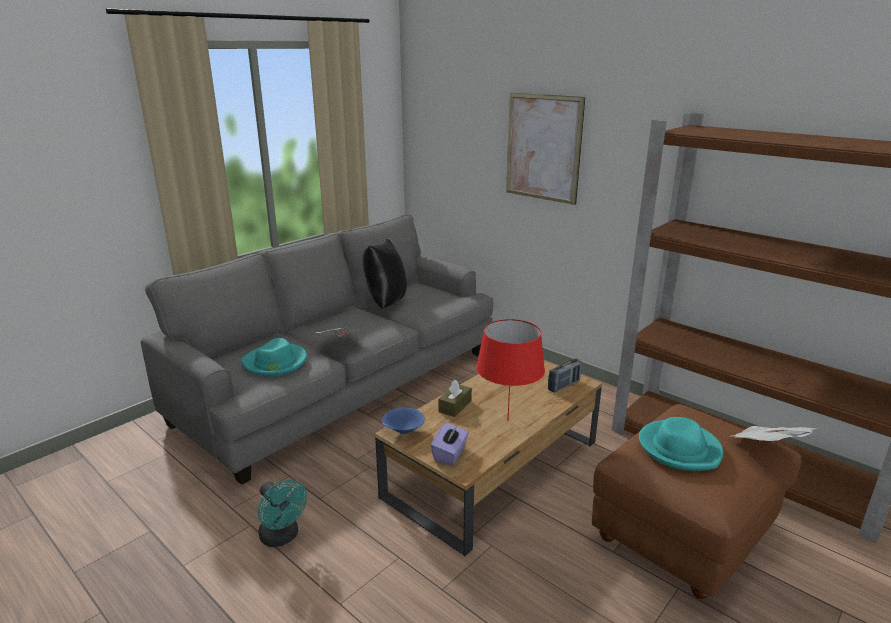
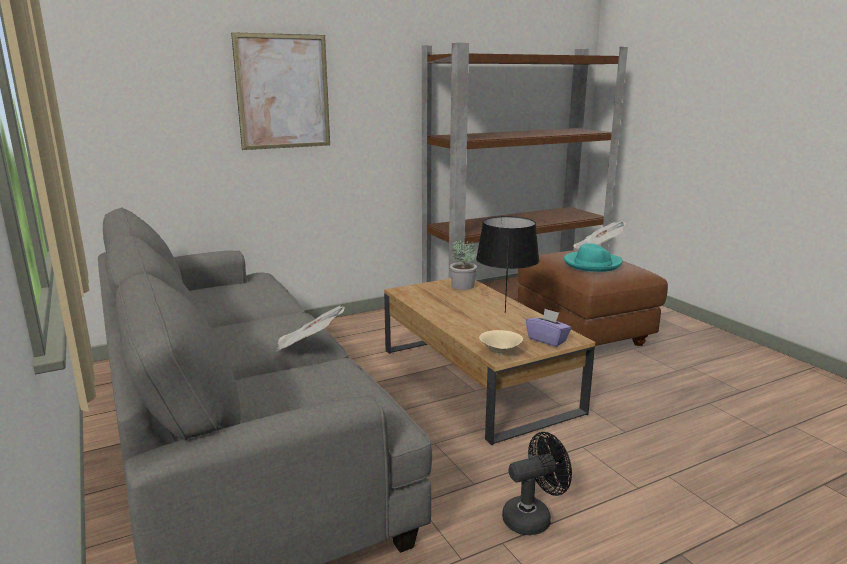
camera: 70 degrees left, 5 degrees down
turquoise hat [241,338,307,376] -> none
turquoise fan [258,480,307,547] -> black fan [502,432,572,535]
black pillow [362,239,407,309] -> none
blue bowl [382,408,425,434] -> beige bowl [479,330,523,355]
brown tissue box [438,379,472,417] -> none
red table lamp [476,319,545,419] -> black table lamp [476,216,540,313]
radio [548,358,582,393] -> potted plant [450,236,477,290]

